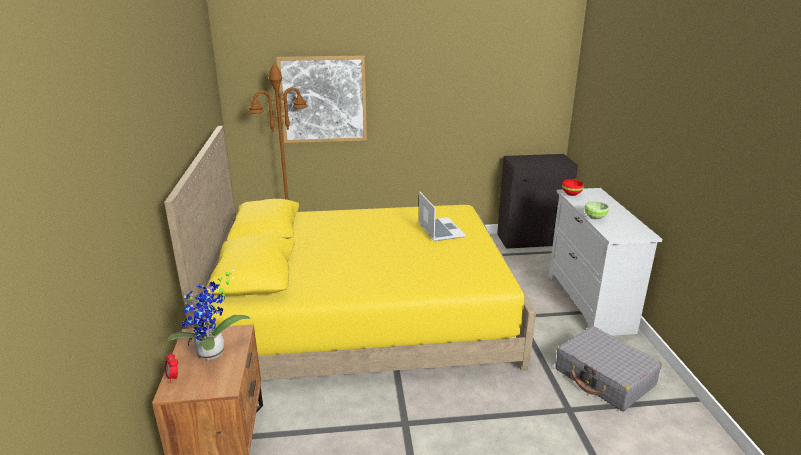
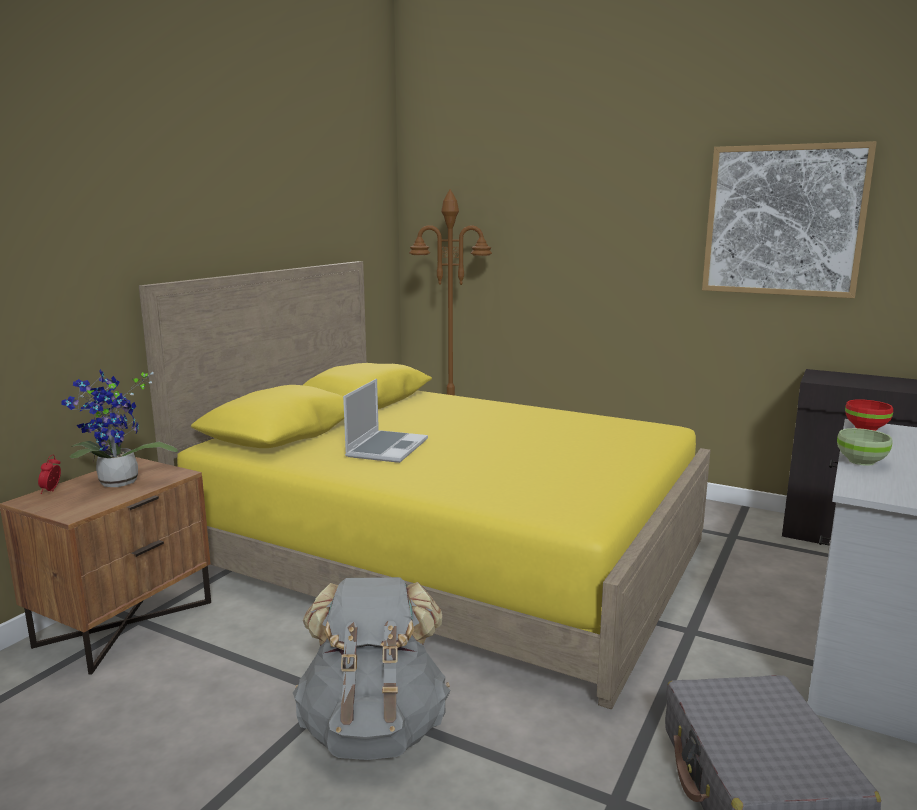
camera: 35 degrees right, 10 degrees down
picture [276,55,367,143] -> picture moved to [702,141,877,298]
laptop [418,192,465,241] -> laptop moved to [343,379,428,463]
none -> grey backpack [293,577,450,760]

